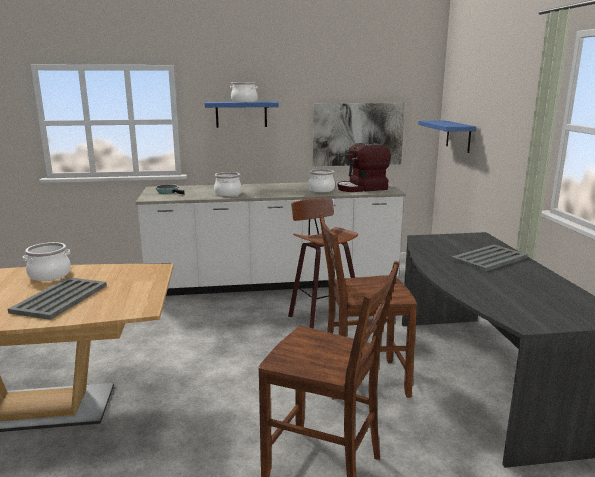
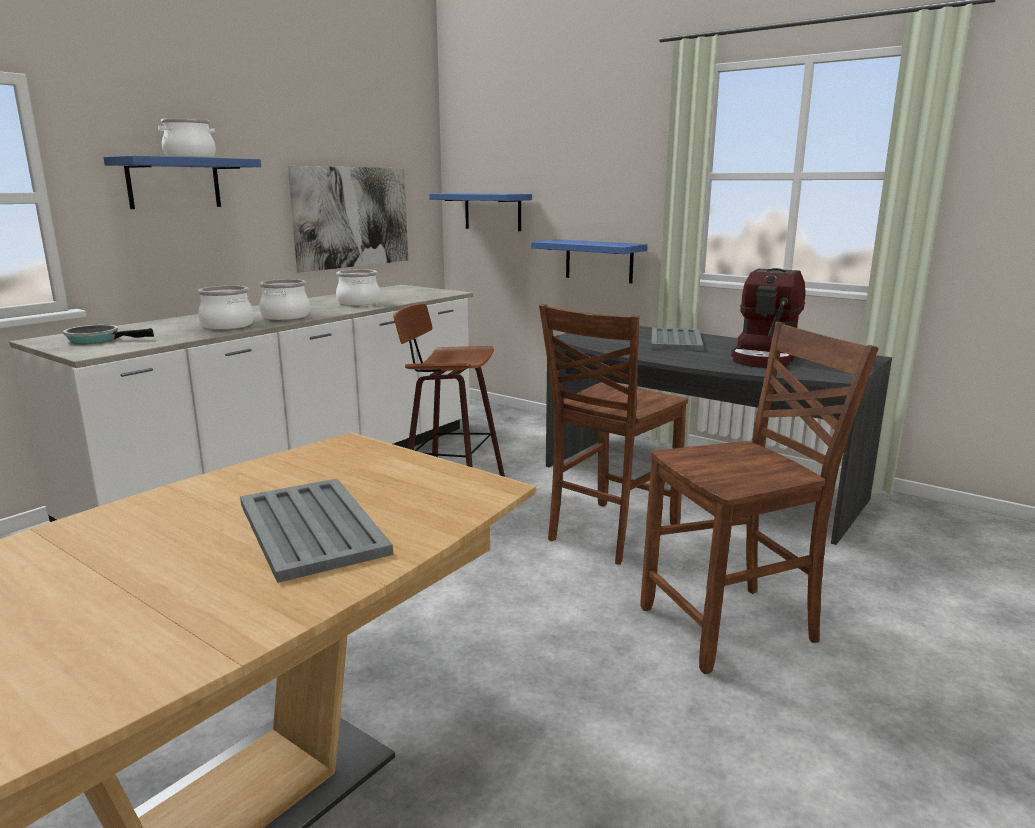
camera: 45 degrees left, 0 degrees up
cooking pot [23,242,71,281] -> cooking pot moved to [259,279,310,320]
coffee machine [338,142,391,192] -> coffee machine moved to [731,268,805,368]
none -> blue shelf [531,239,647,284]

